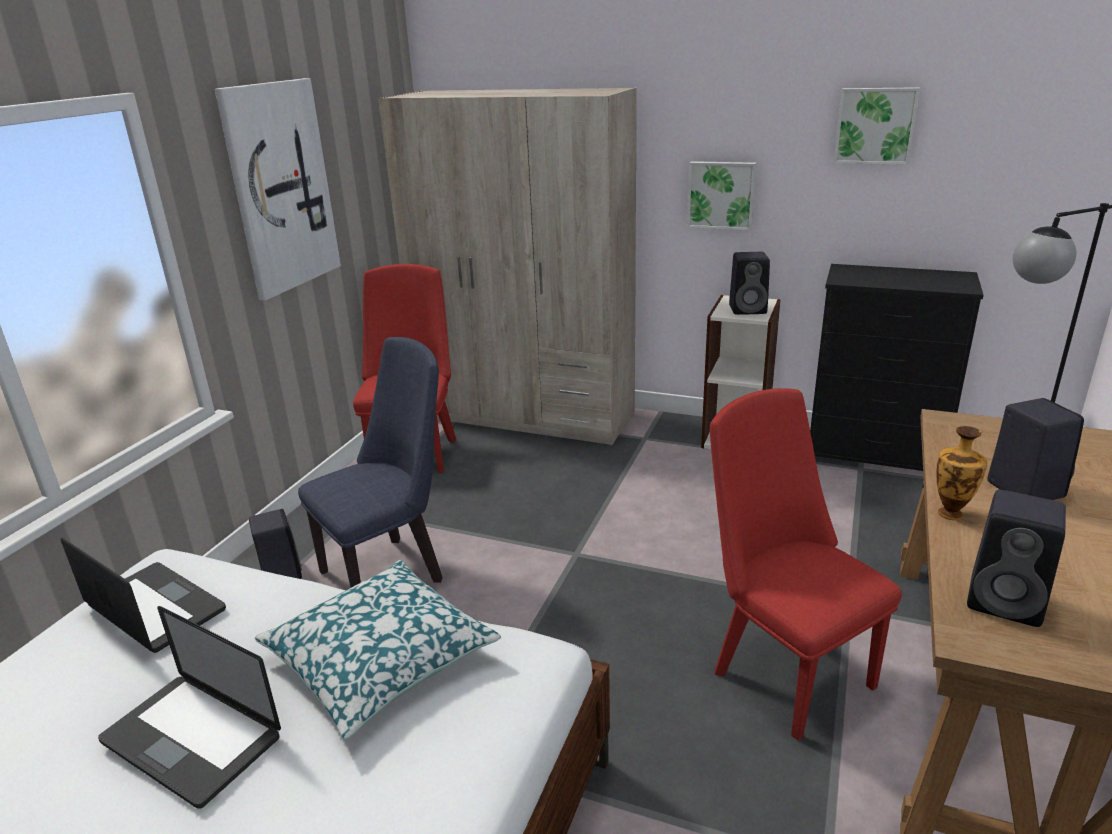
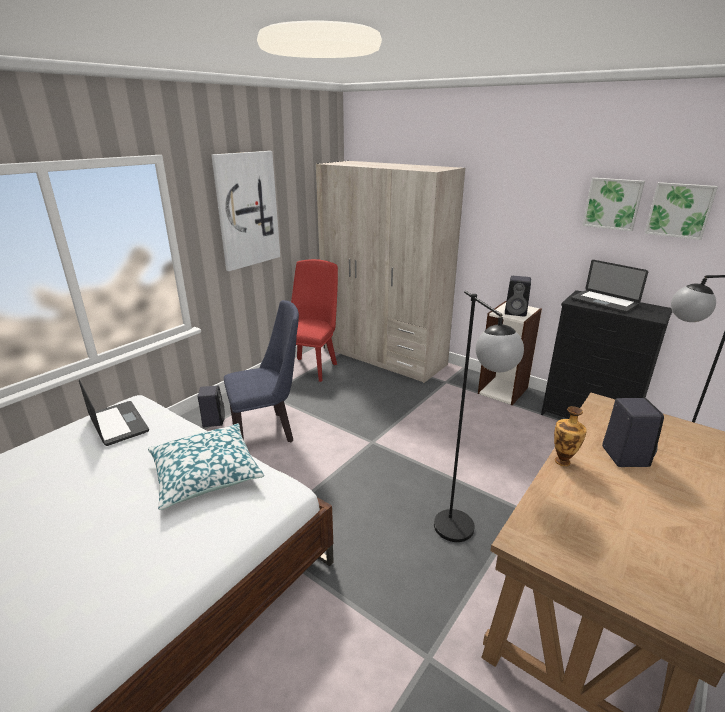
camera: 15 degrees right, 0 degrees up
laptop [98,606,281,809] -> laptop moved to [571,260,648,313]
picture [687,161,756,231] -> picture moved to [645,182,718,240]
red chair [710,388,902,741] -> black floor lamp [434,291,524,542]
black speaker [967,490,1066,627] -> none

